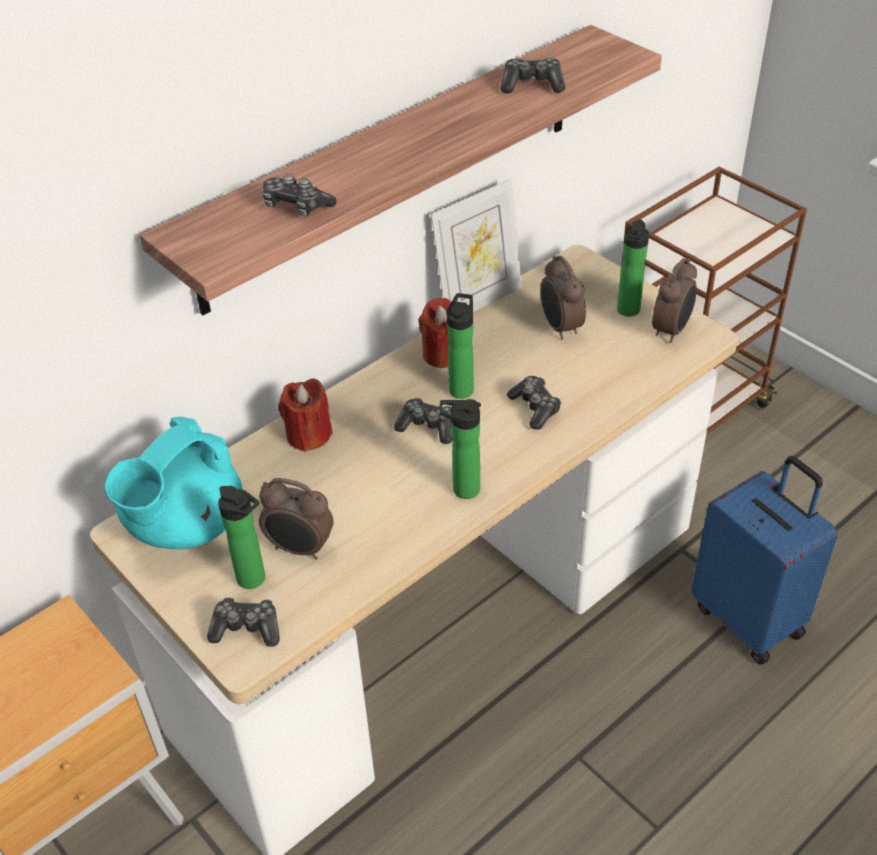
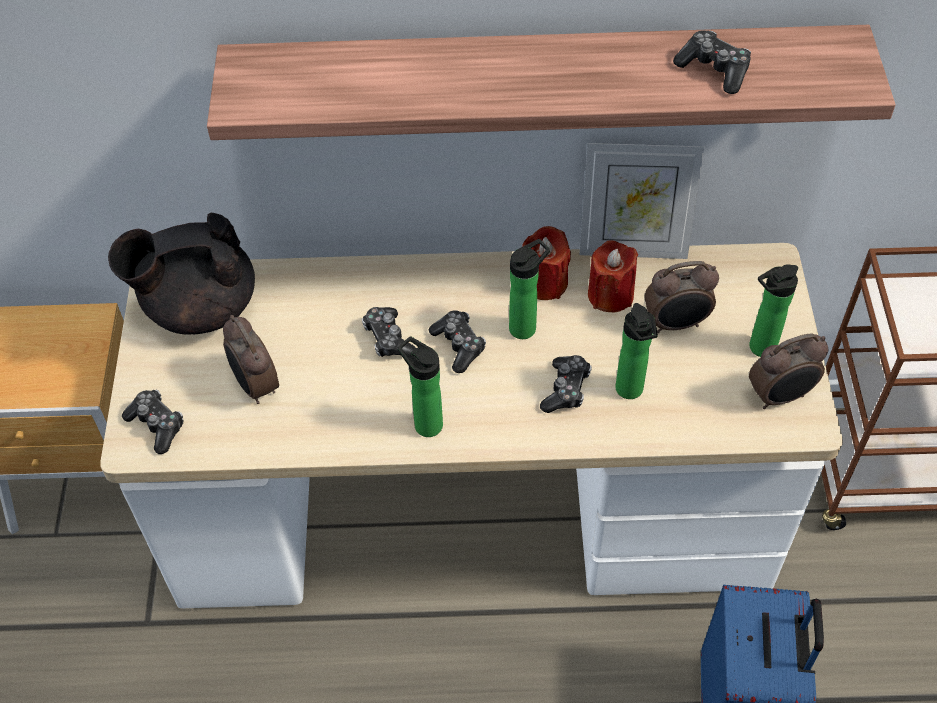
camera: 40 degrees right, 10 degrees up
turquoise teapot [105,417,243,549] -> black teapot [108,213,255,335]
bottle [218,486,265,589] -> bottle moved to [615,303,658,399]
game controller [263,174,336,216] -> game controller moved to [362,307,416,357]
red candle [278,378,333,452] -> red candle moved to [588,240,638,312]
alarm clock [540,256,586,340] -> alarm clock turned 120 degrees counterclockwise [645,261,719,333]

